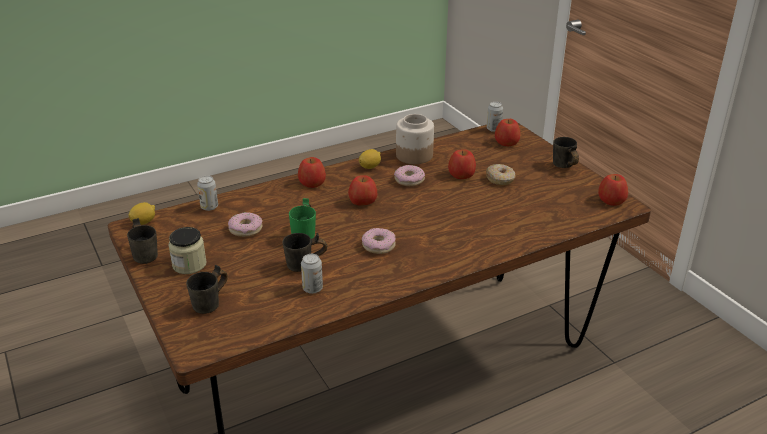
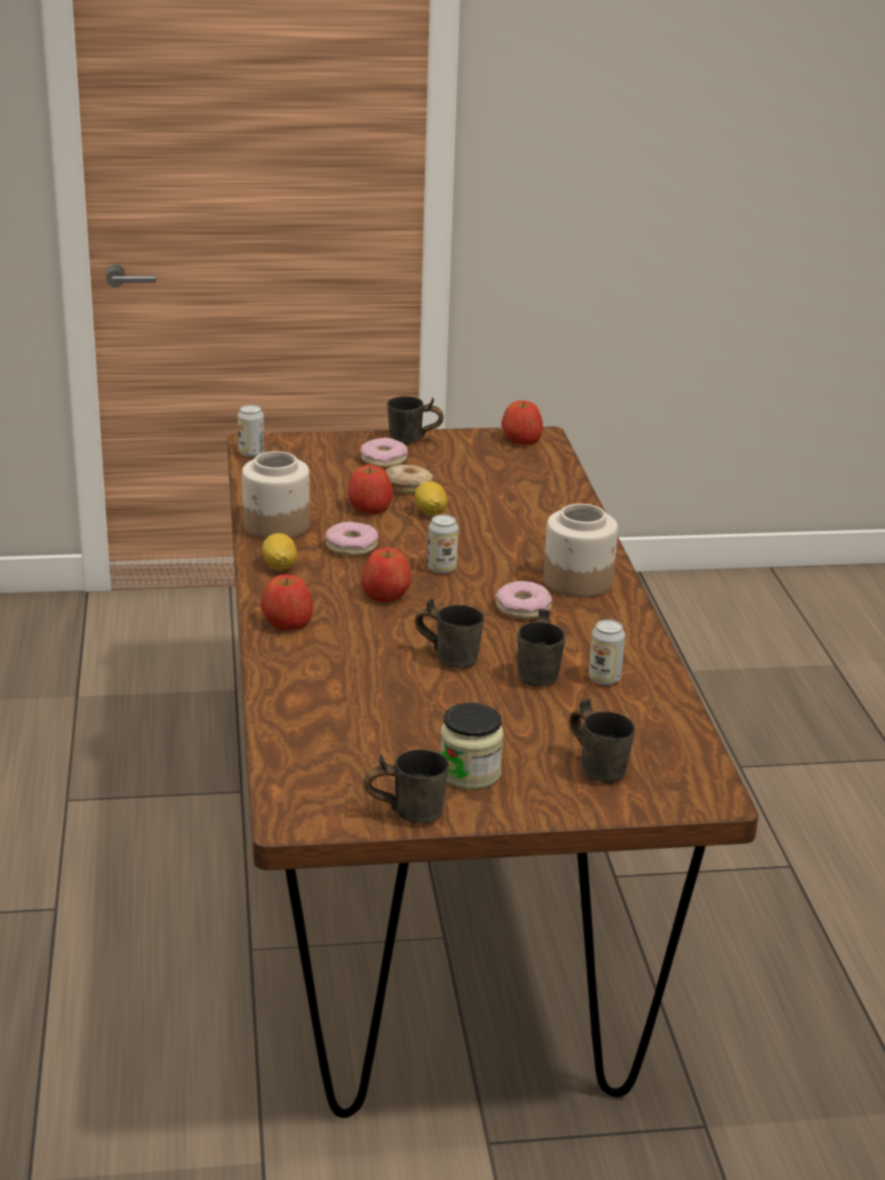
camera: 70 degrees left, 5 degrees down
lemon [129,202,155,225] -> lemon moved to [415,481,448,515]
can [197,176,218,211] -> can moved to [428,515,458,574]
donut [228,212,263,237] -> donut moved to [360,438,408,468]
green mug [289,198,316,239] -> grey mug [415,599,484,668]
apple [495,119,520,146] -> none
none -> jar [543,504,618,598]

